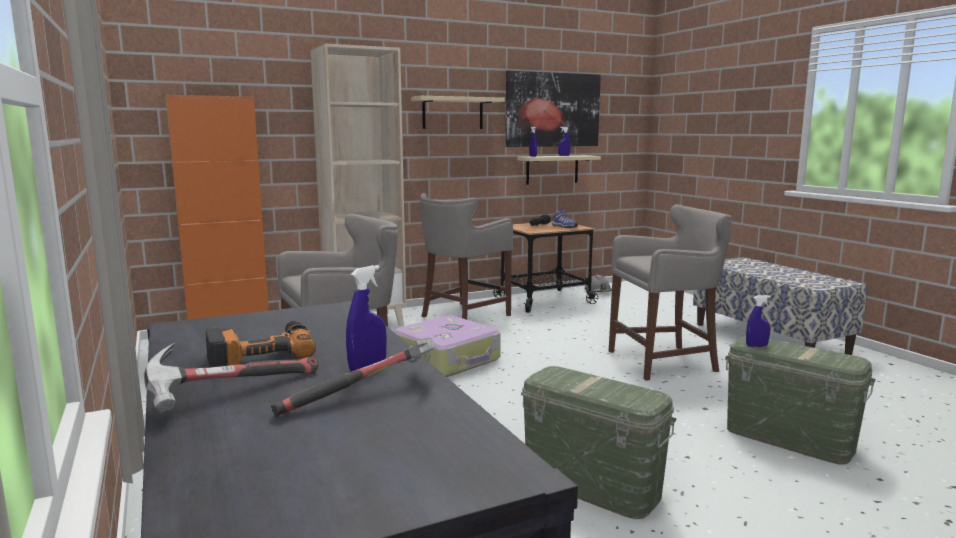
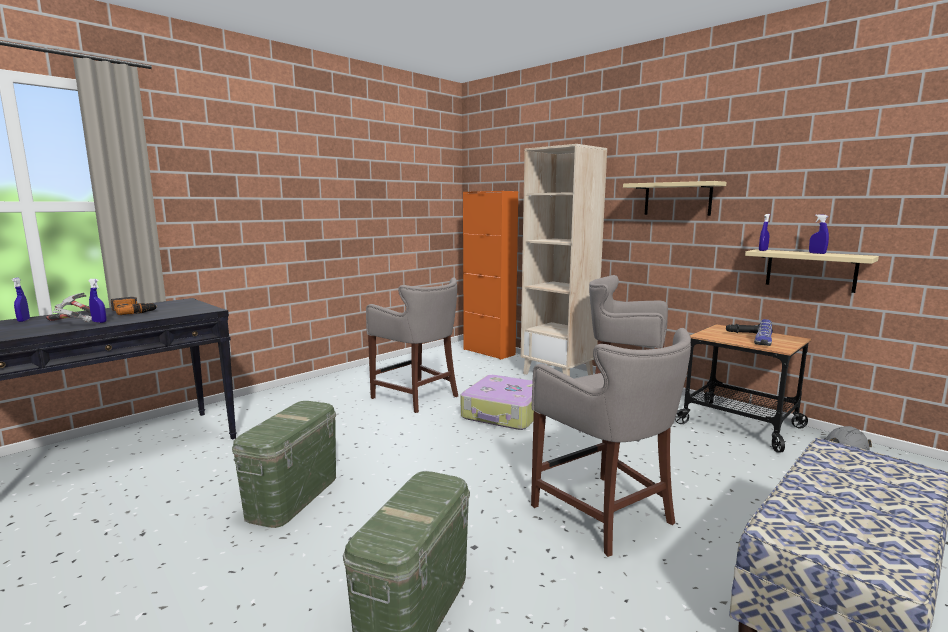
camera: 70 degrees right, 0 degrees up
picture [505,71,601,147] -> none
blue spray bottle [746,295,771,347] -> blue spray bottle moved to [12,278,30,322]

